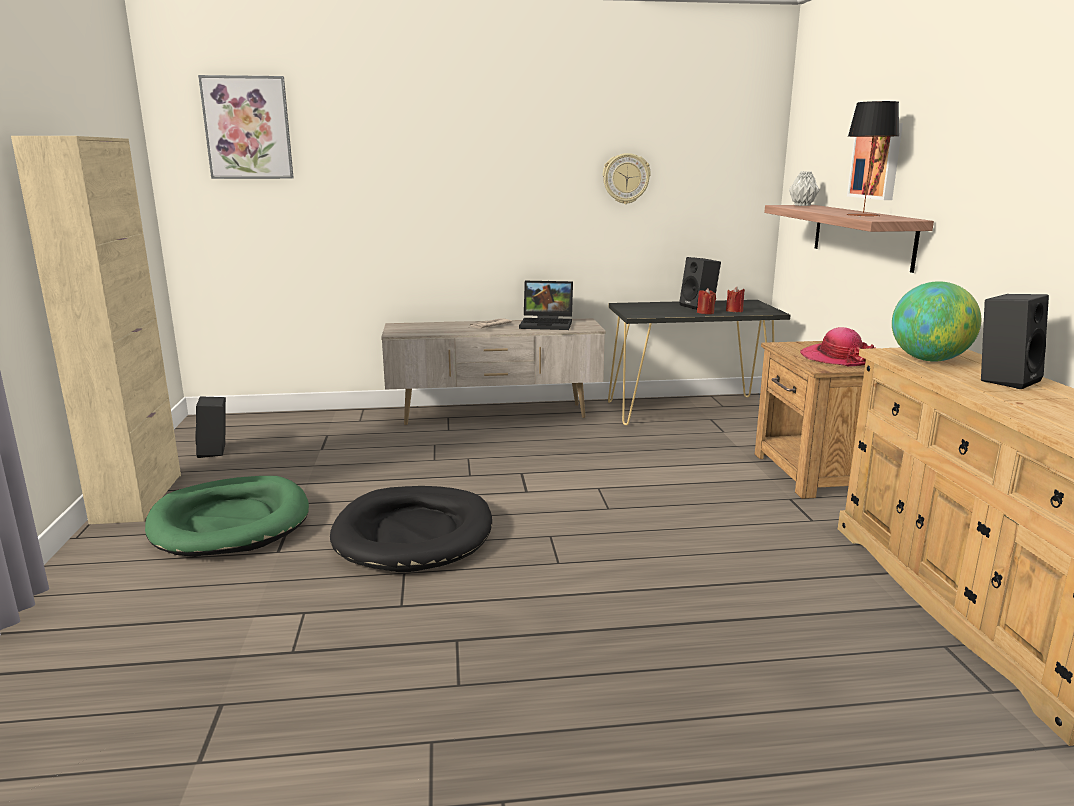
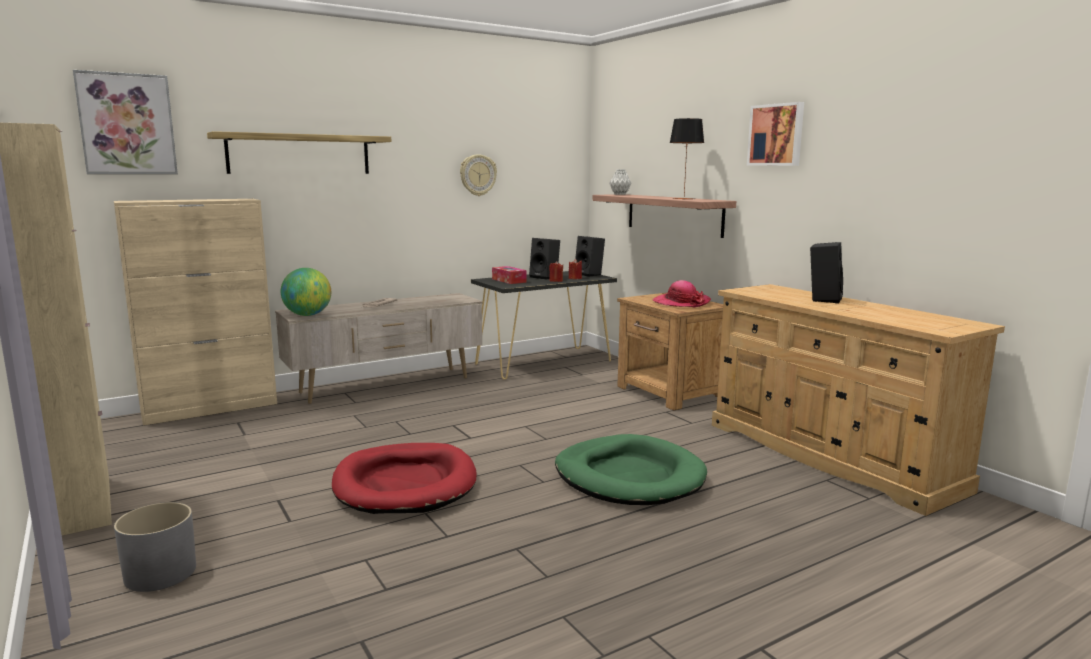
camera: 25 degrees left, 5 degrees down
green dog bed [145,476,309,557] -> green dog bed moved to [555,434,707,505]
black speaker [195,396,226,458] -> black speaker moved to [575,236,605,277]
black dog bed [330,486,492,572] -> red dog bed [332,443,476,514]
laptop [519,281,573,330] -> none
picture [847,123,903,200] -> picture moved to [747,102,804,166]
globe [892,281,981,362] -> globe moved to [281,268,331,316]
none -> beige cabinet [114,199,277,426]
none -> grey planter [114,502,196,592]
none -> shelf [207,131,391,174]
none -> tissue box [492,266,527,284]

